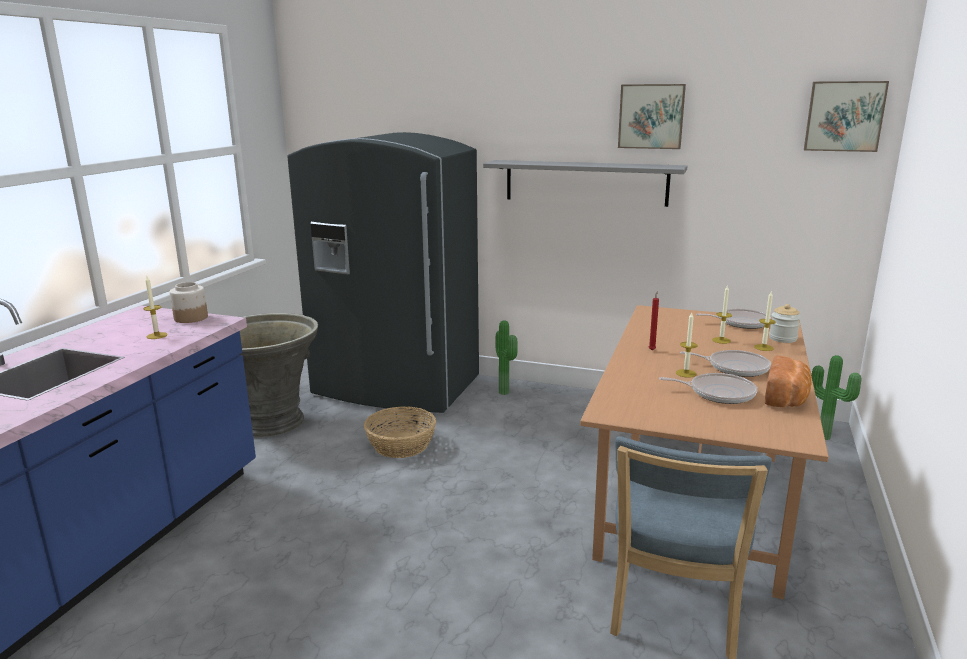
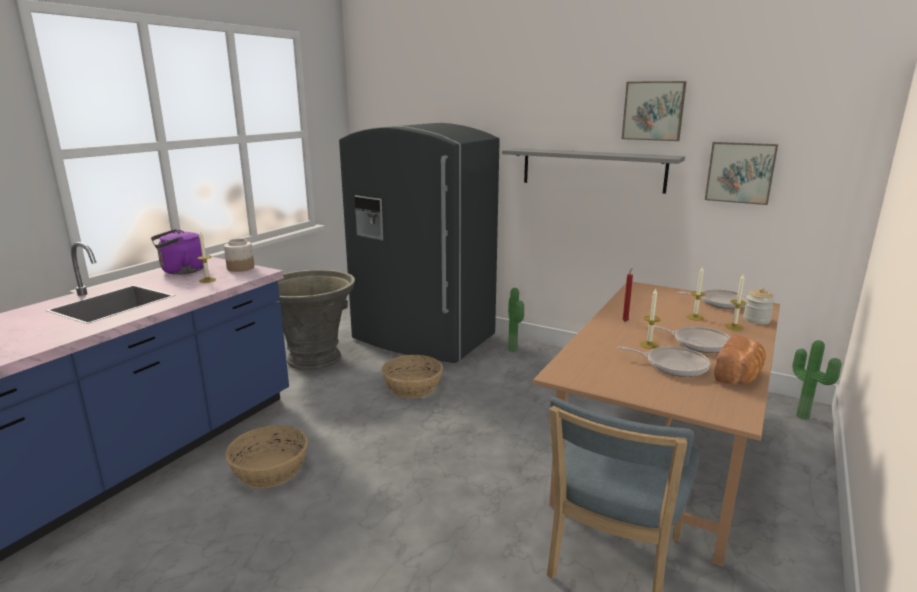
camera: 10 degrees right, 0 degrees up
picture [804,81,889,152] -> picture moved to [705,142,778,205]
none -> purple kettle [151,229,204,275]
none -> basket [225,425,308,488]

